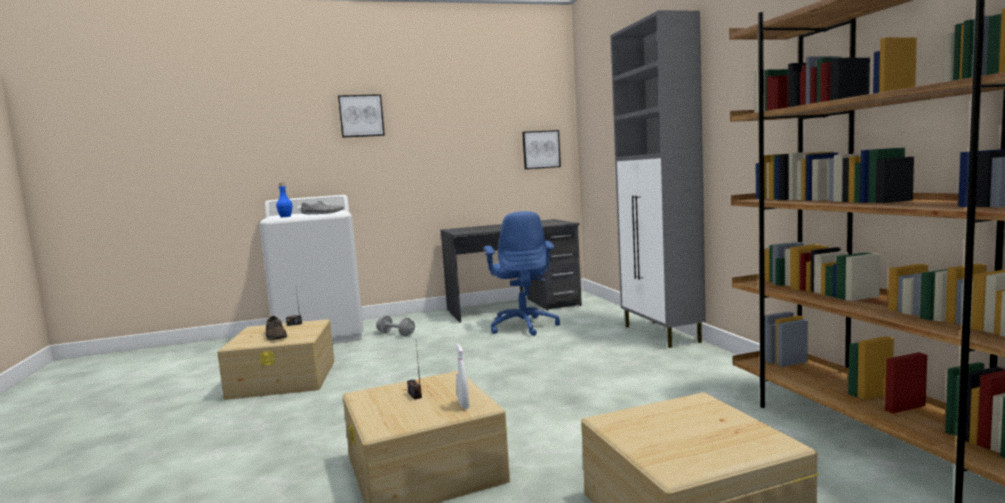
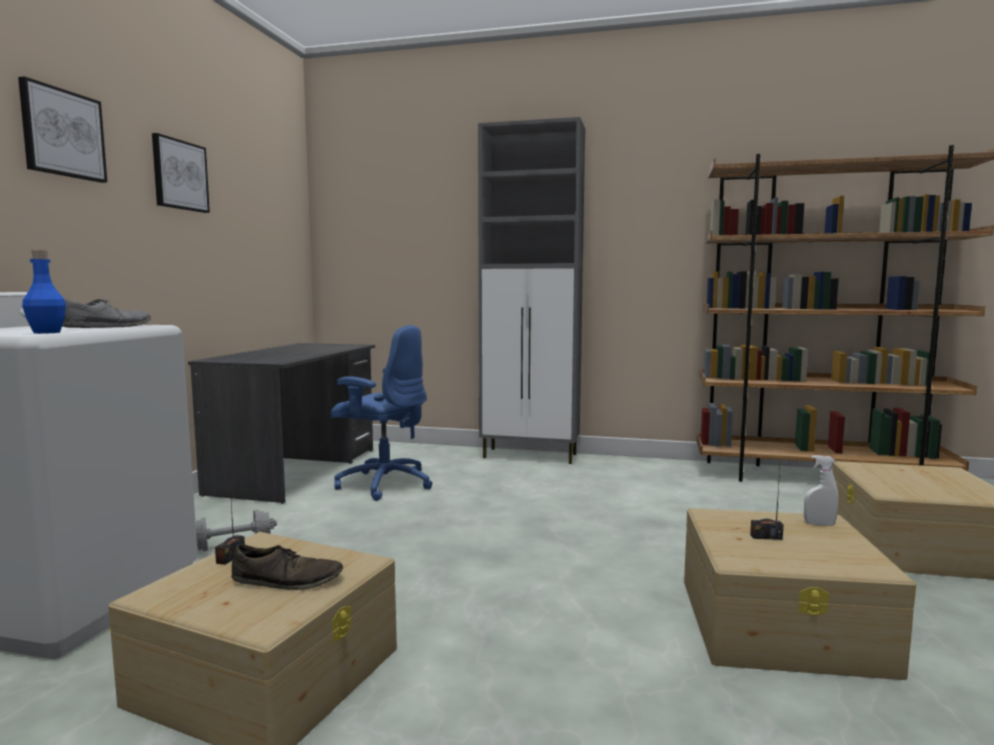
camera: 60 degrees left, 0 degrees up
picture [522,130,561,169] -> picture moved to [152,133,210,213]

